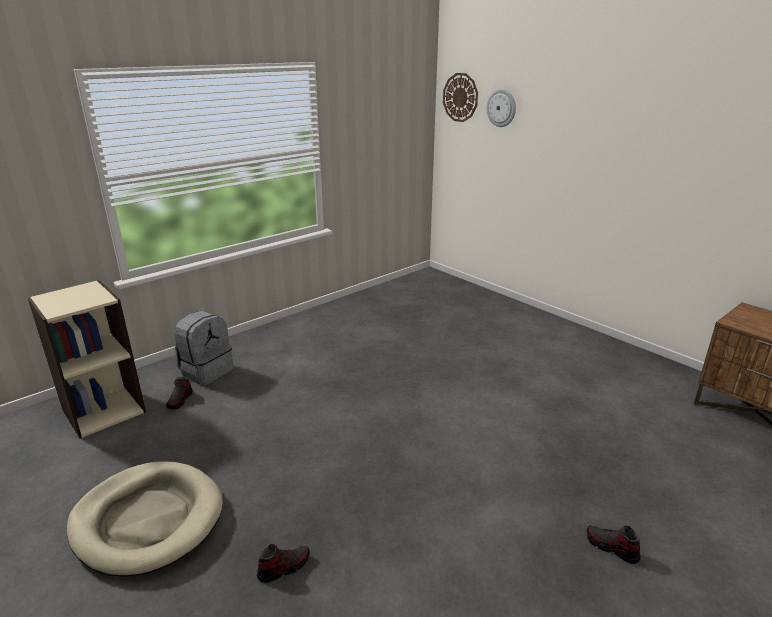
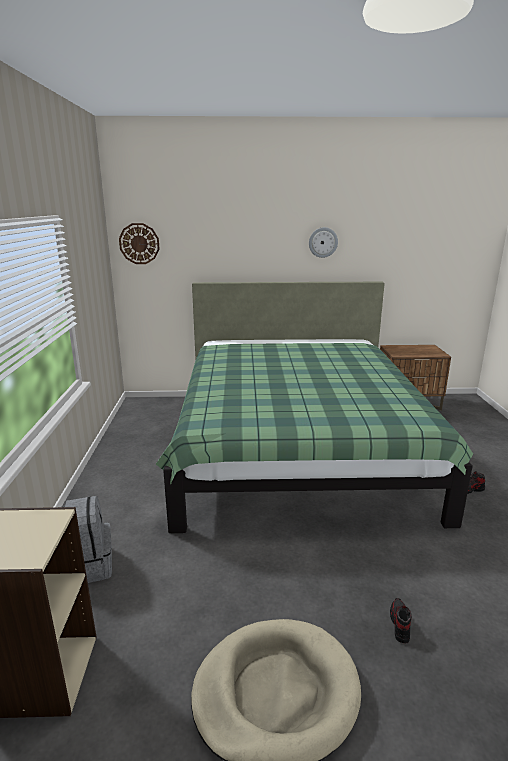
camera: 50 degrees left, 5 degrees down
shoe [166,377,193,409] -> none
wall clock [487,89,516,127] -> wall clock moved to [309,227,338,258]
none -> green bed [156,282,473,533]

